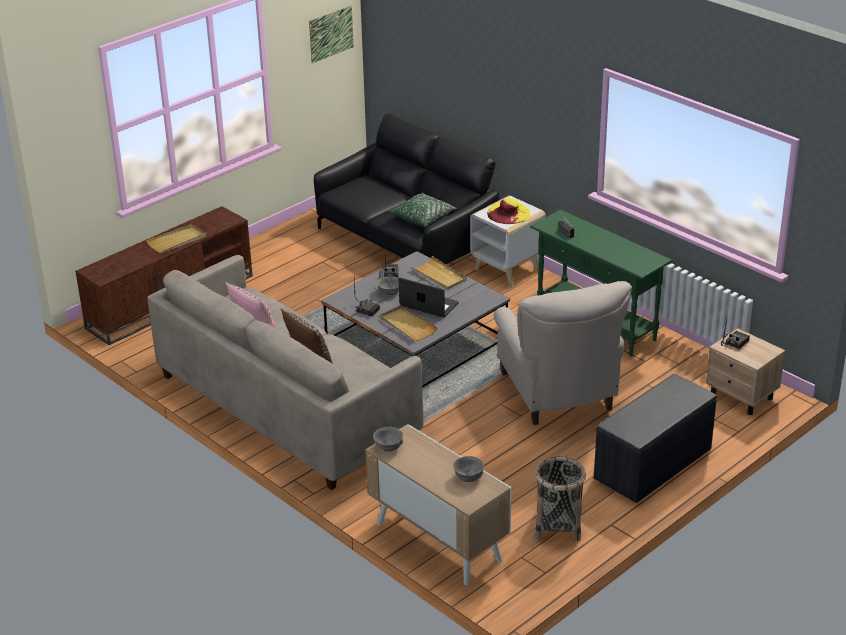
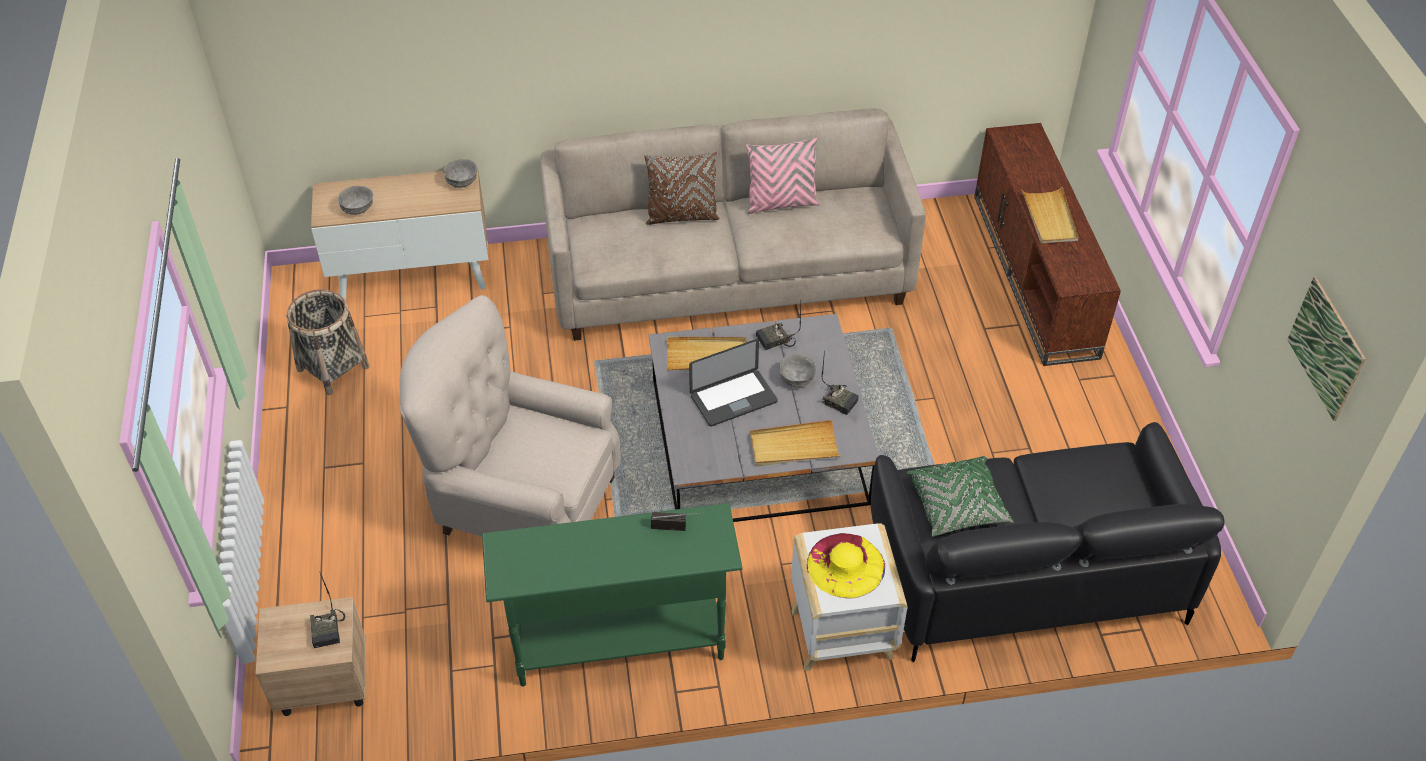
camera: 125 degrees right, 15 degrees up
grey bench [594,374,717,503] -> none

